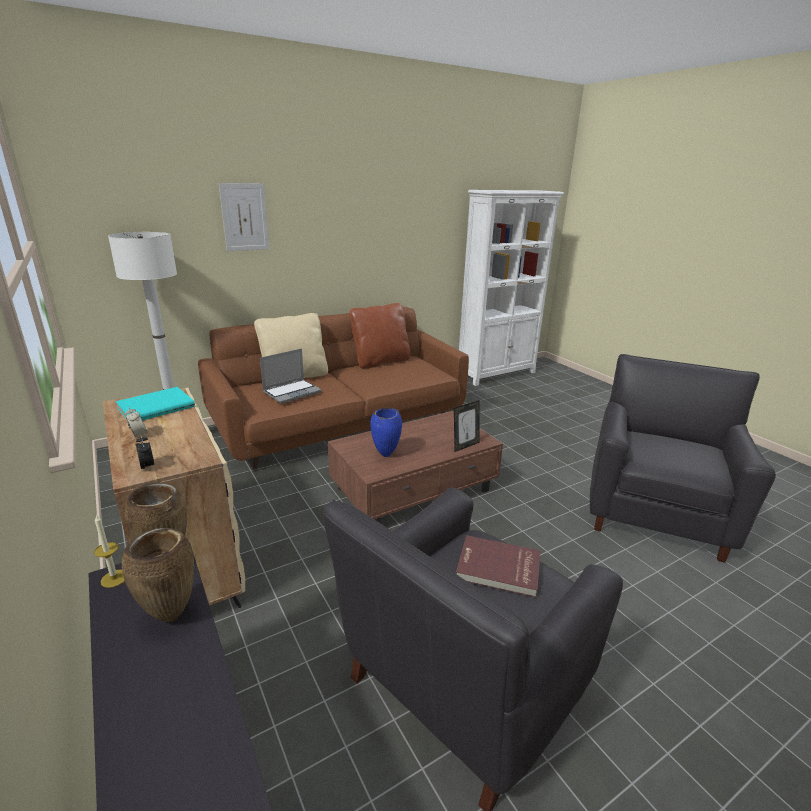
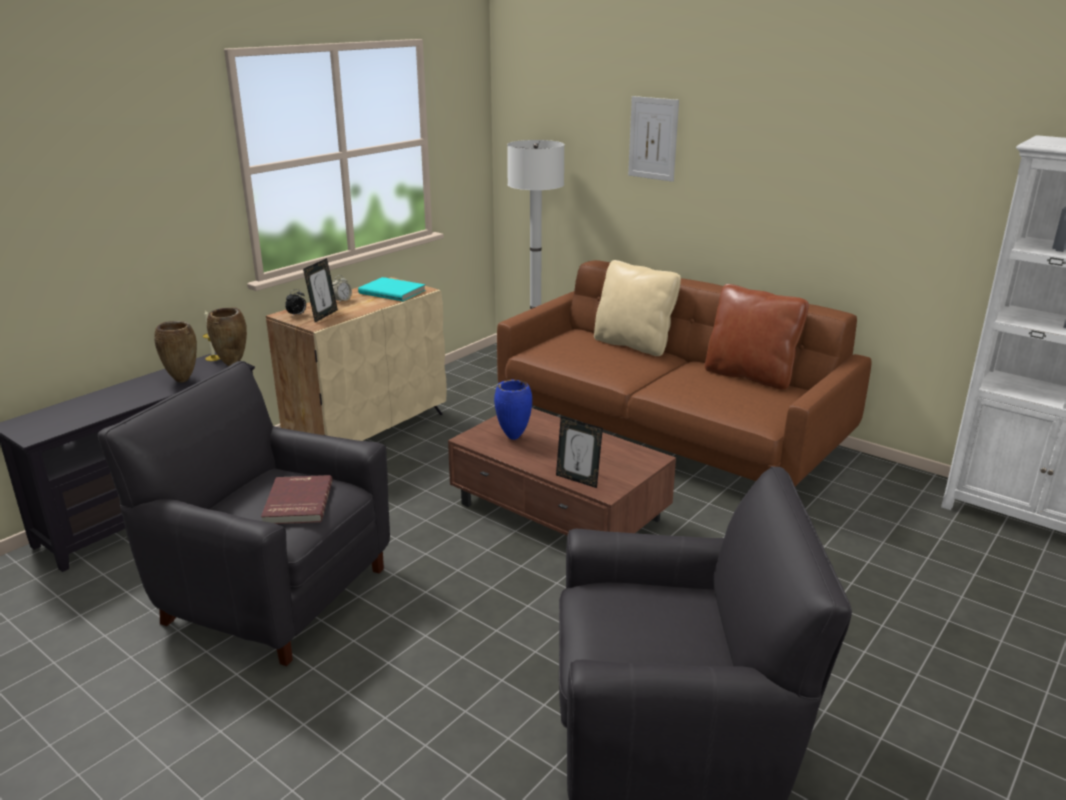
camera: 70 degrees right, 0 degrees up
laptop [260,348,322,404] -> none
none -> picture frame [303,258,338,322]

